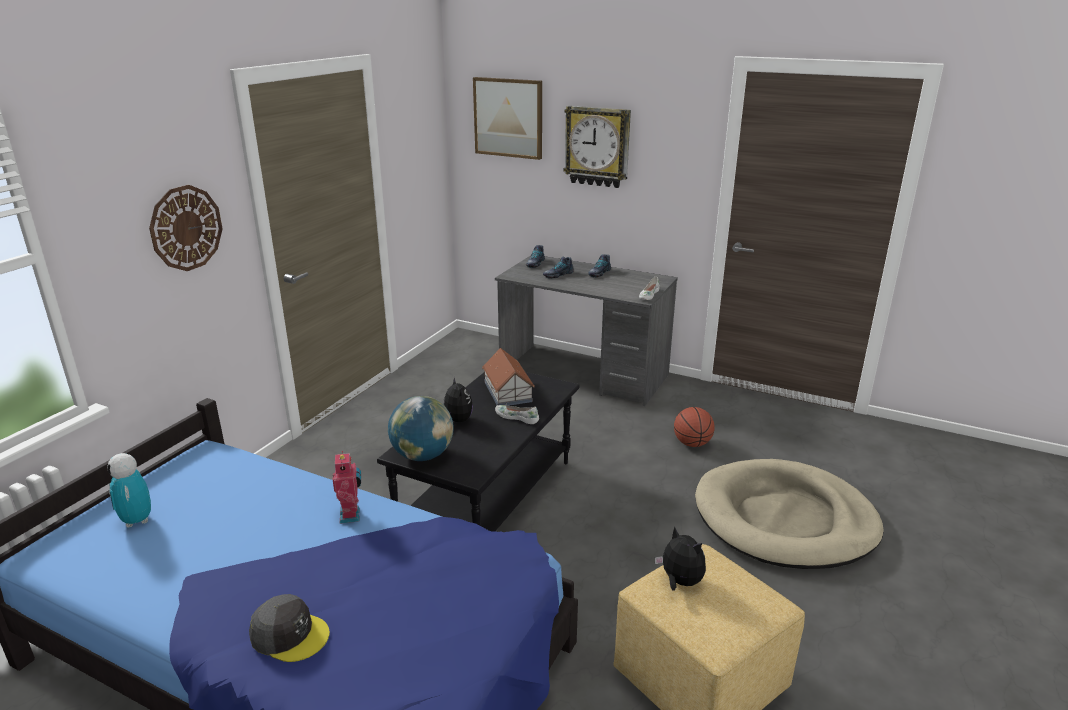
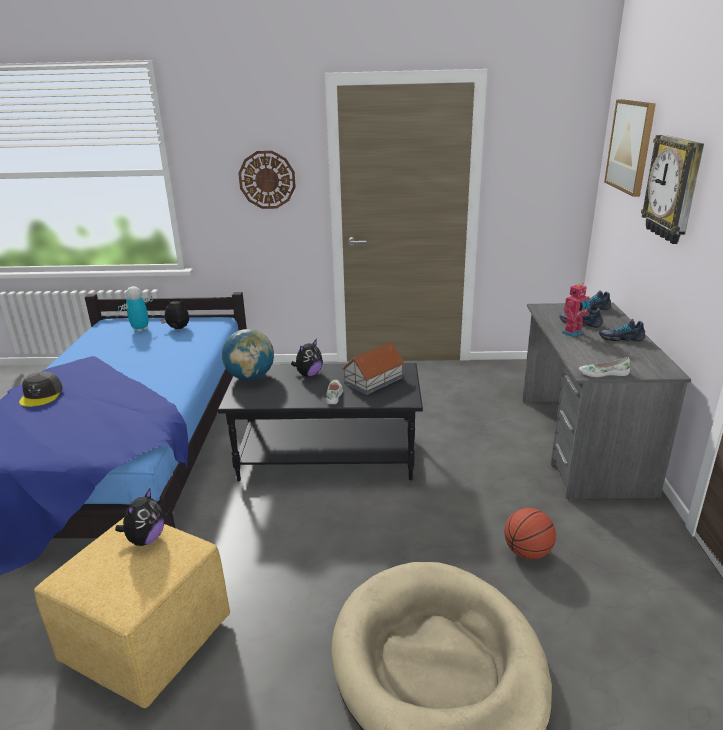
camera: 65 degrees right, 0 degrees up
toy robot [333,451,361,524] -> toy robot moved to [562,283,590,337]
none -> plush toy [161,299,189,329]

